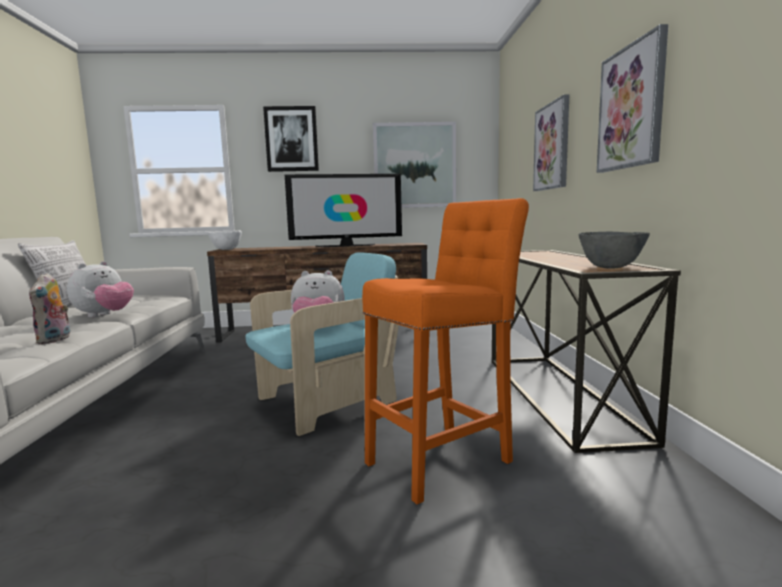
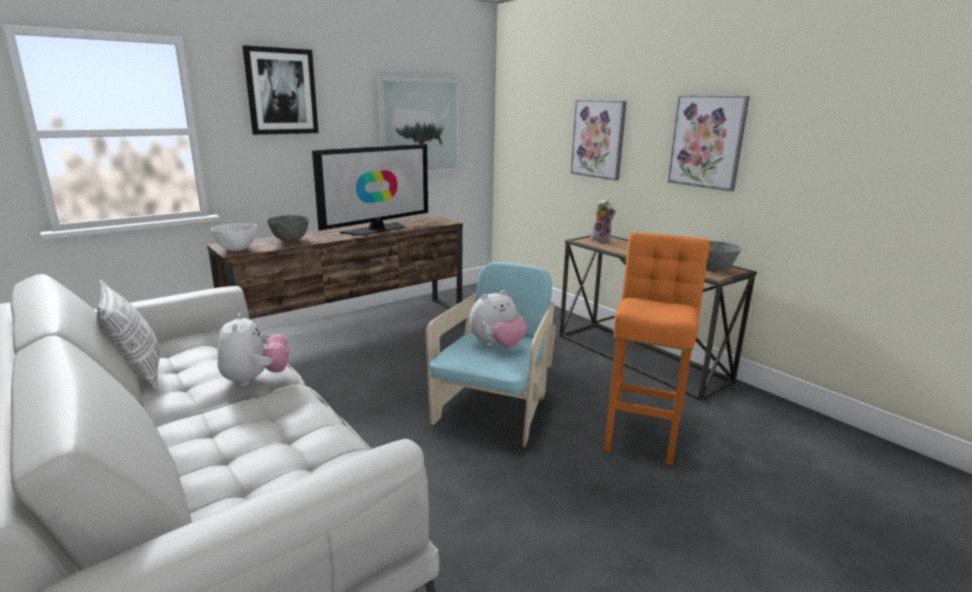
camera: 35 degrees left, 10 degrees up
plush toy [29,273,70,344] -> plush toy moved to [591,199,616,243]
none -> grey bowl [267,215,309,242]

